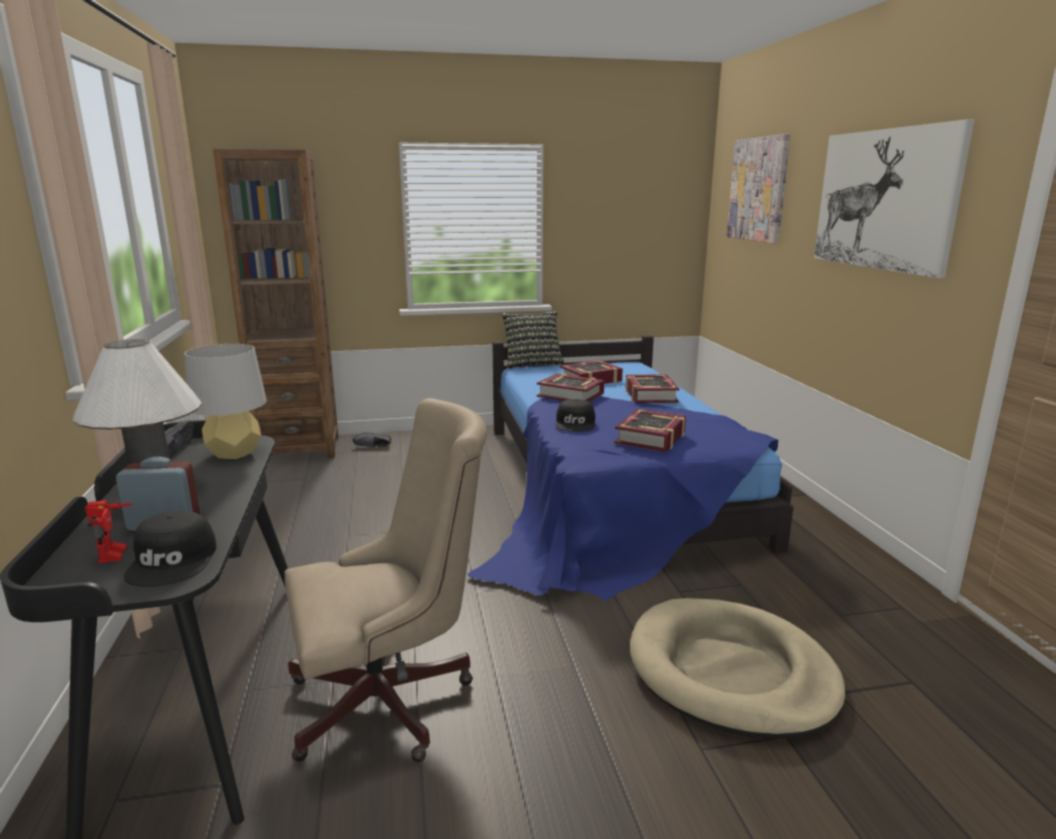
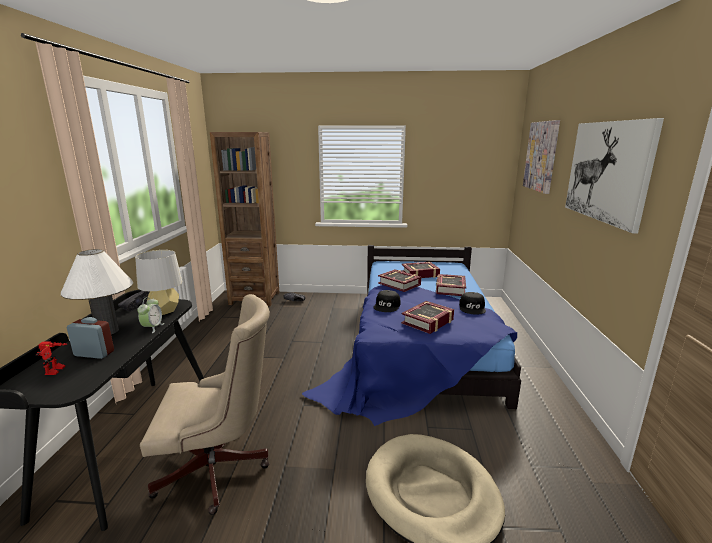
camera: 15 degrees right, 0 degrees up
black cap [124,511,216,587] -> black cap moved to [459,292,486,315]
pillow [502,310,565,369] -> none
none -> alarm clock [137,297,164,333]

